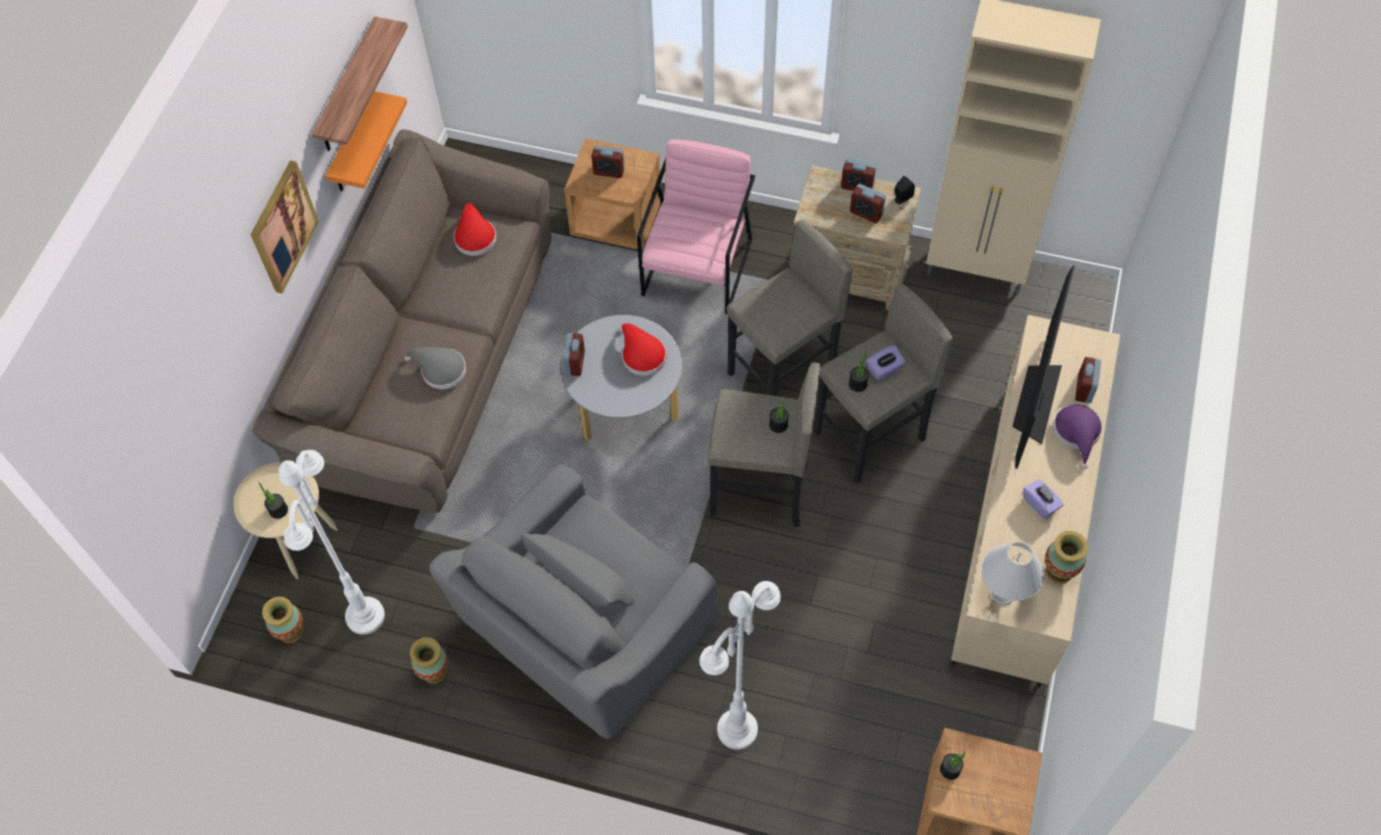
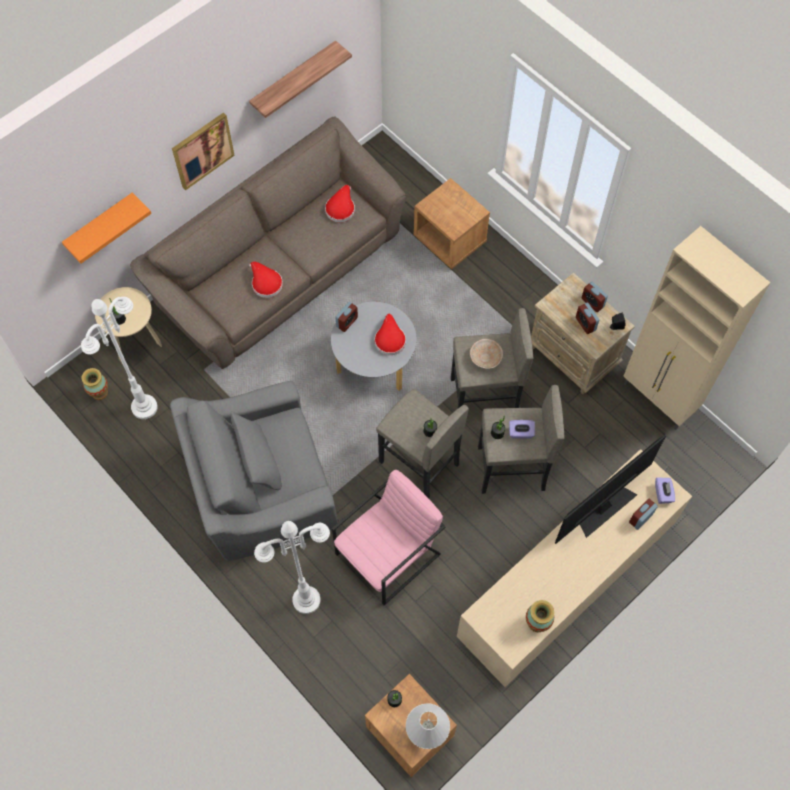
camera: 30 degrees right, 5 degrees up
orange shelf [325,91,407,191] -> orange shelf moved to [62,193,151,263]
grey hat [404,347,466,389] -> red hat [249,261,283,298]
vase [410,637,449,684] -> none
alarm clock [591,146,625,178] -> none
pink armchair [637,139,755,315] -> pink armchair moved to [332,470,446,605]
white table lamp [981,542,1044,605] -> white table lamp moved to [406,703,450,749]
purple tissue box [1023,479,1064,519] -> purple tissue box moved to [655,478,675,504]
purple hat [1053,404,1102,469] -> none
none -> beige bowl [470,339,503,369]

